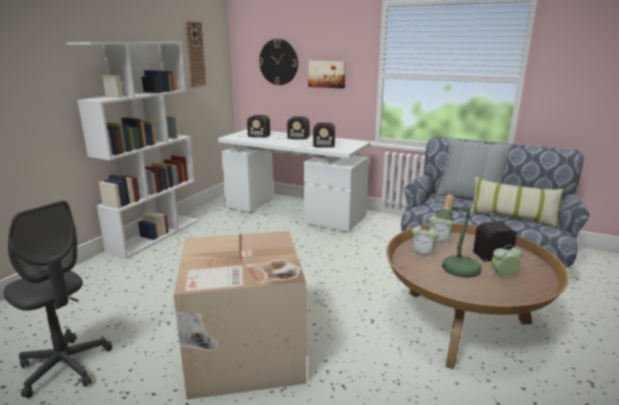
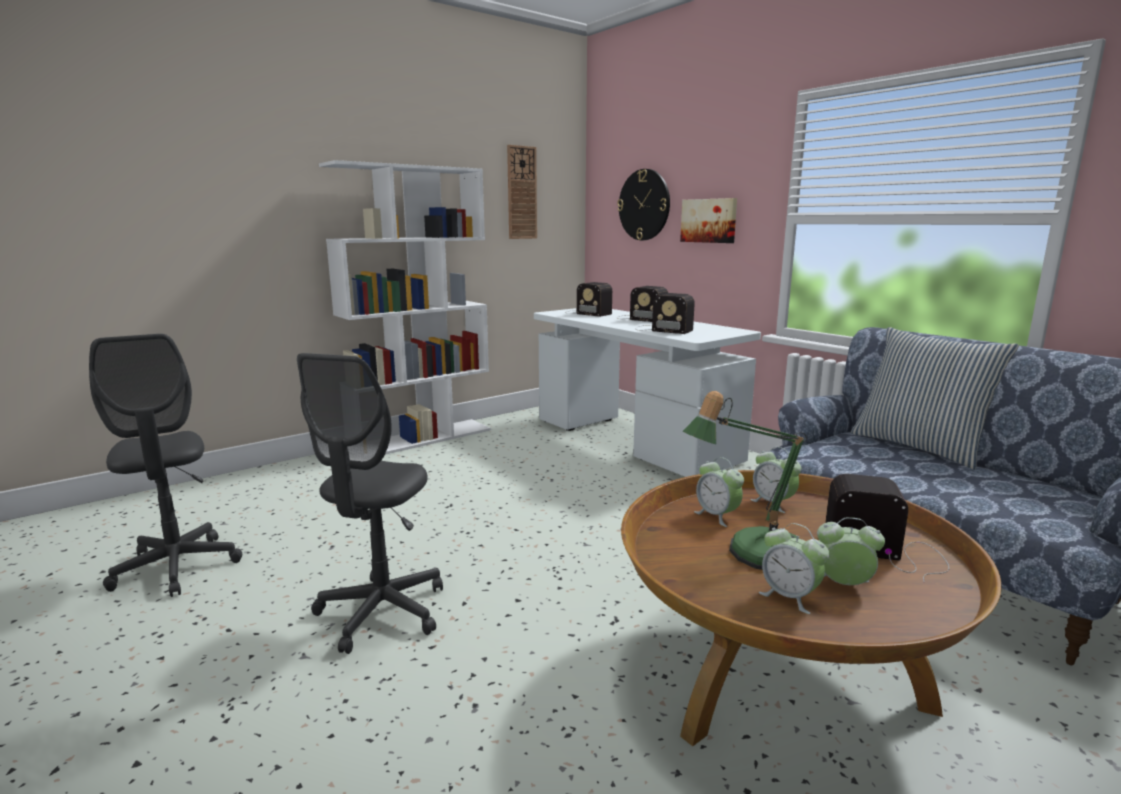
camera: 25 degrees right, 5 degrees down
cardboard box [173,231,307,400] -> grey office chair [297,353,443,654]
pillow [470,177,564,228] -> none
none -> alarm clock [758,523,829,614]

